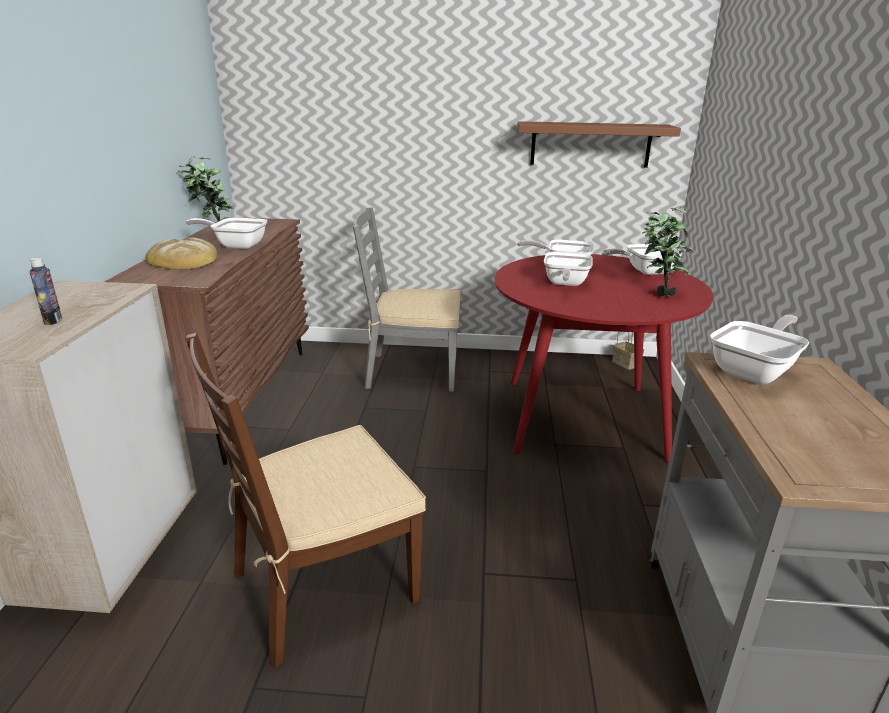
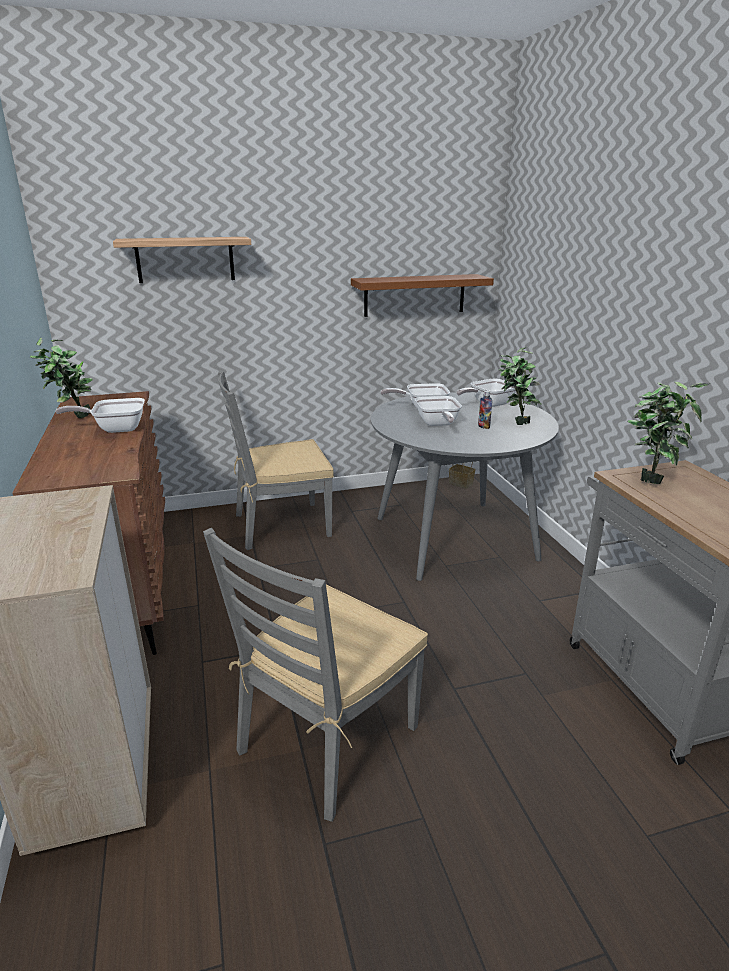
camera: 20 degrees left, 0 degrees up
bottle [30,257,62,325] -> bottle moved to [478,391,492,429]
bread [145,238,217,270] -> none
brown chair [186,333,426,669] -> grey chair [203,528,428,822]
red dining table [494,254,713,462] -> grey dining table [371,392,559,581]
frying pan [710,315,810,384] -> potted plant [627,382,710,484]
none -> shelf [113,237,251,283]

